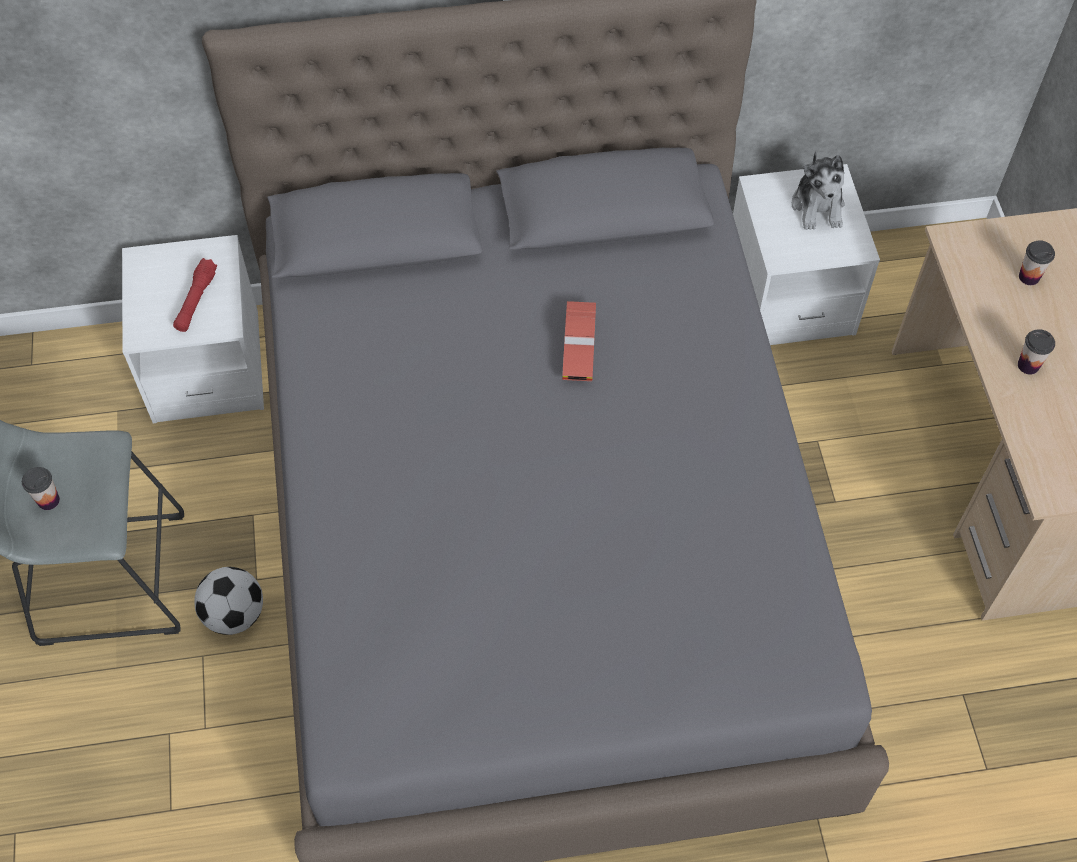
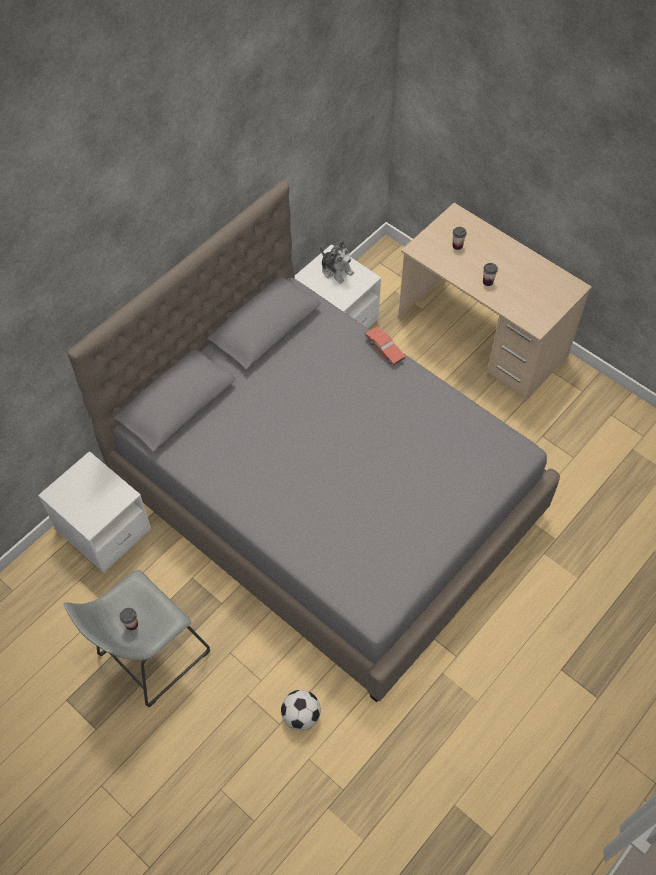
camera: 40 degrees left, 0 degrees up
red flashlight [173,258,217,332] -> none
football [194,567,263,635] -> football moved to [281,690,321,731]
red toy car [562,301,596,381] -> red toy car moved to [365,326,406,366]

